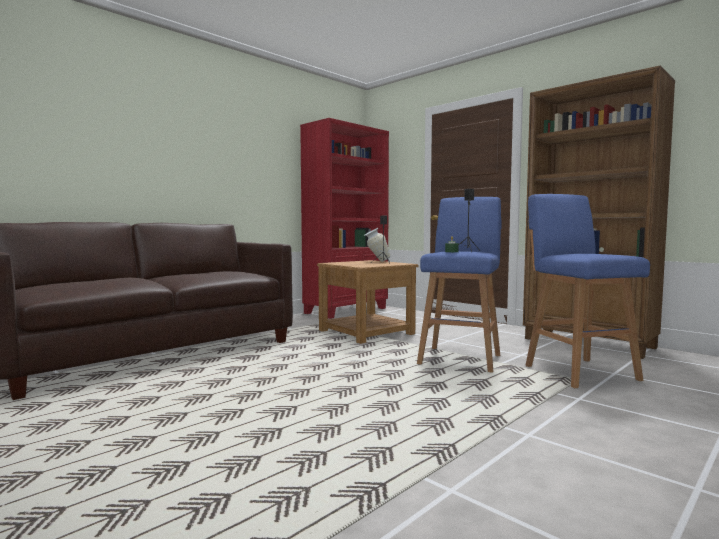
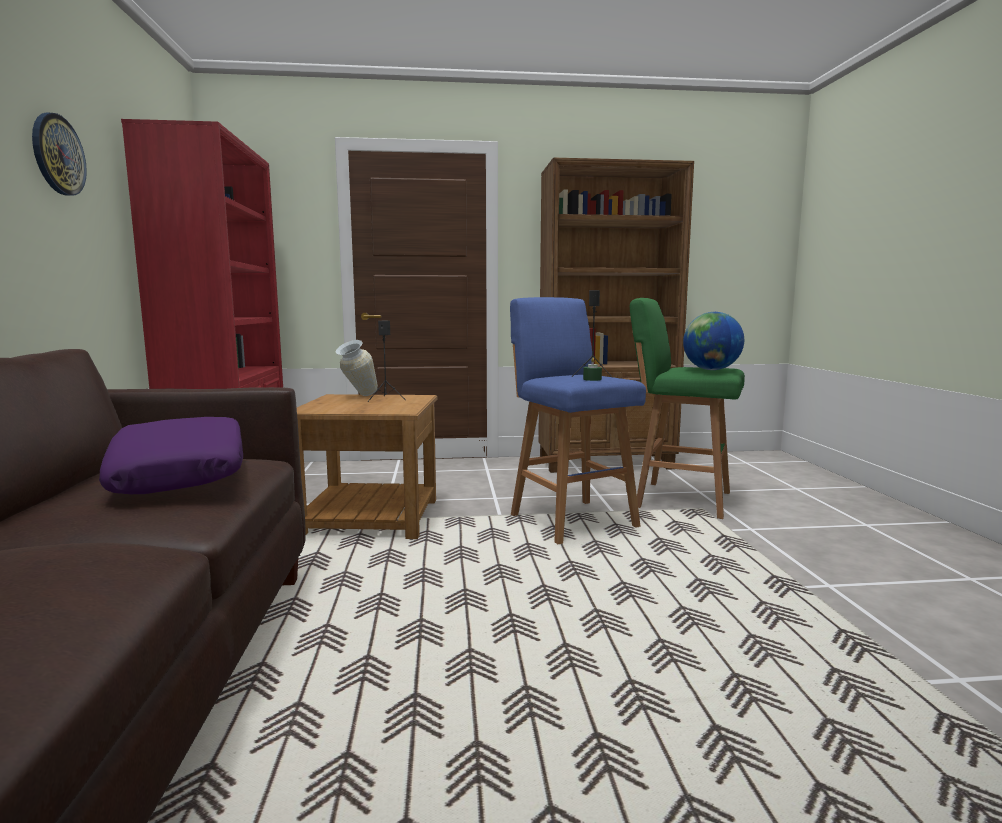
camera: 50 degrees left, 5 degrees up
blue stool [525,194,650,388] -> green stool [630,298,745,519]
none -> wall clock [32,113,87,196]
none -> purple pillow [99,417,243,494]
none -> globe [683,312,744,370]

